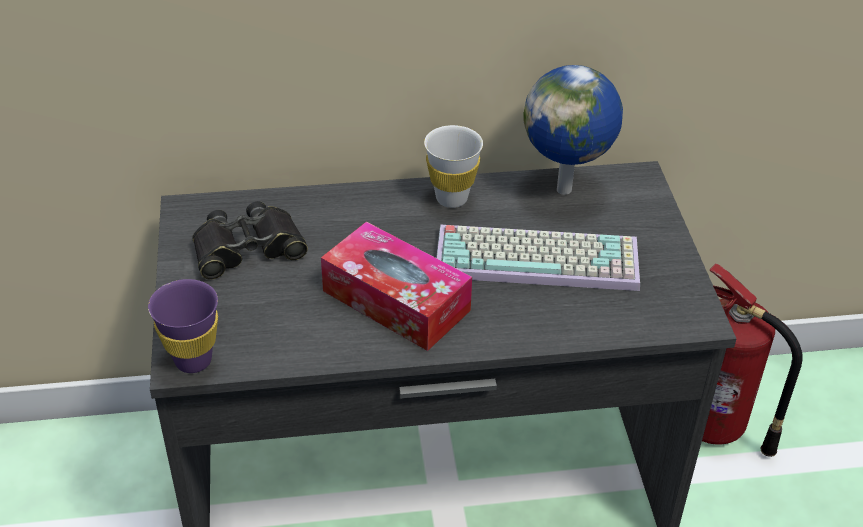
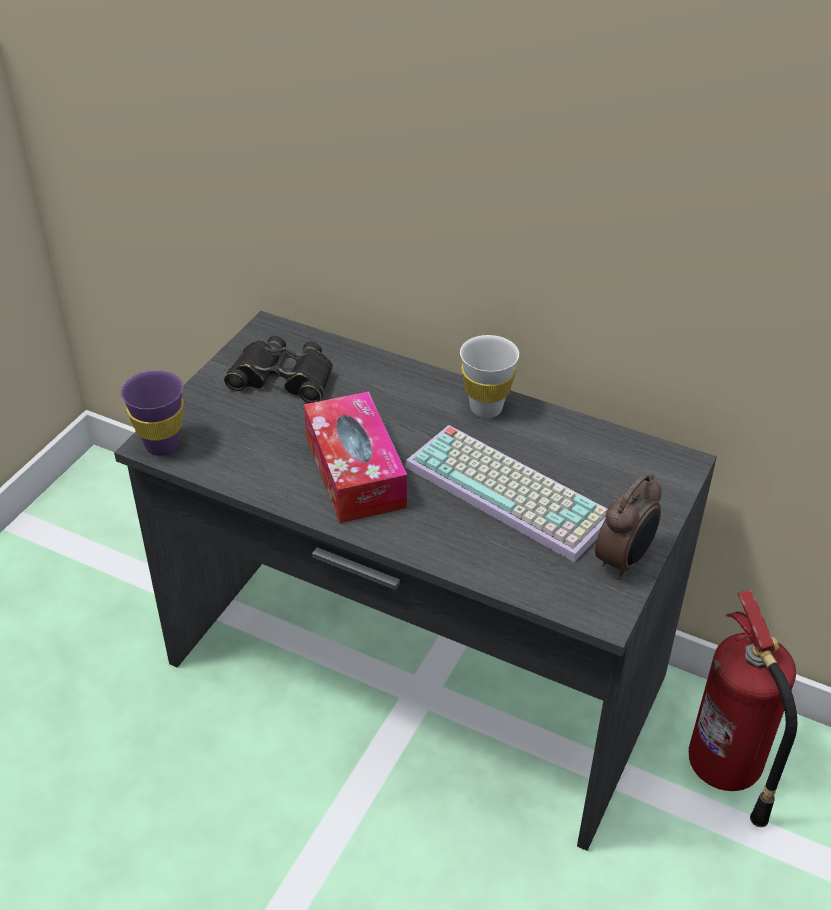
camera: 35 degrees right, 0 degrees up
globe [523,65,623,195] -> none
none -> alarm clock [595,474,662,579]

